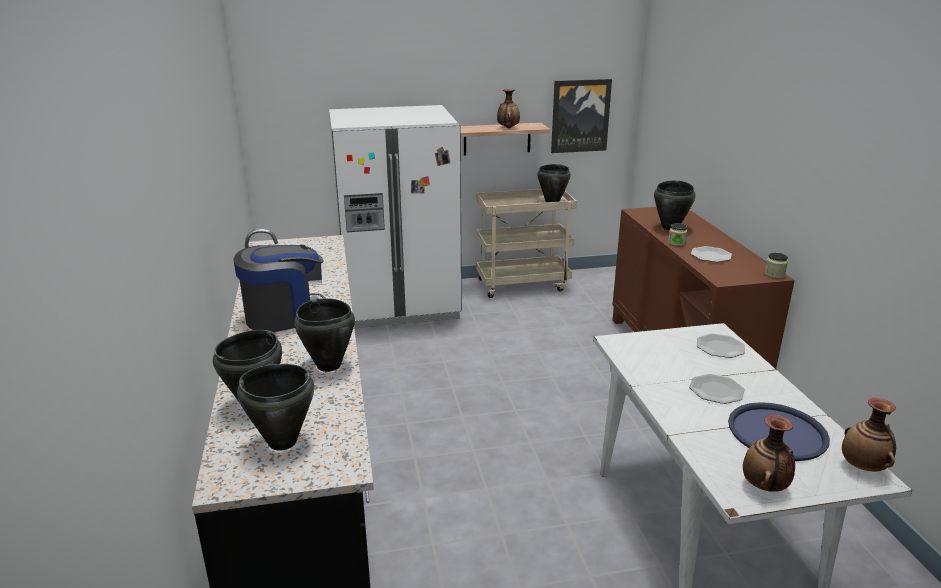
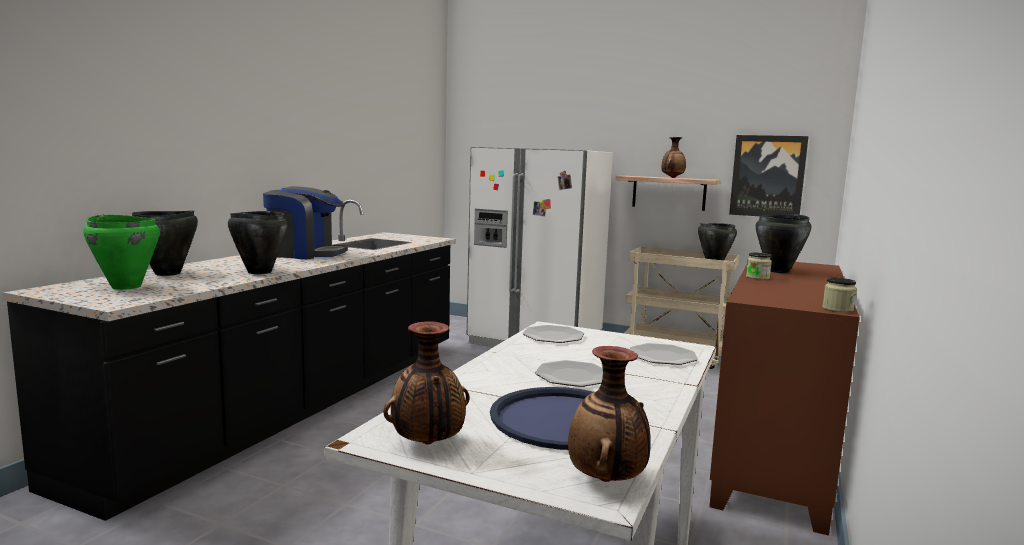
camera: 35 degrees right, 15 degrees down
black cooking pot [237,364,314,451] -> green cooking pot [83,215,160,290]
plate [691,246,732,262] -> plate moved to [523,325,584,343]

